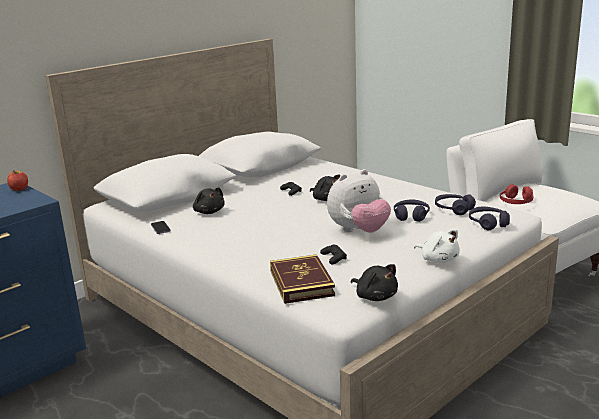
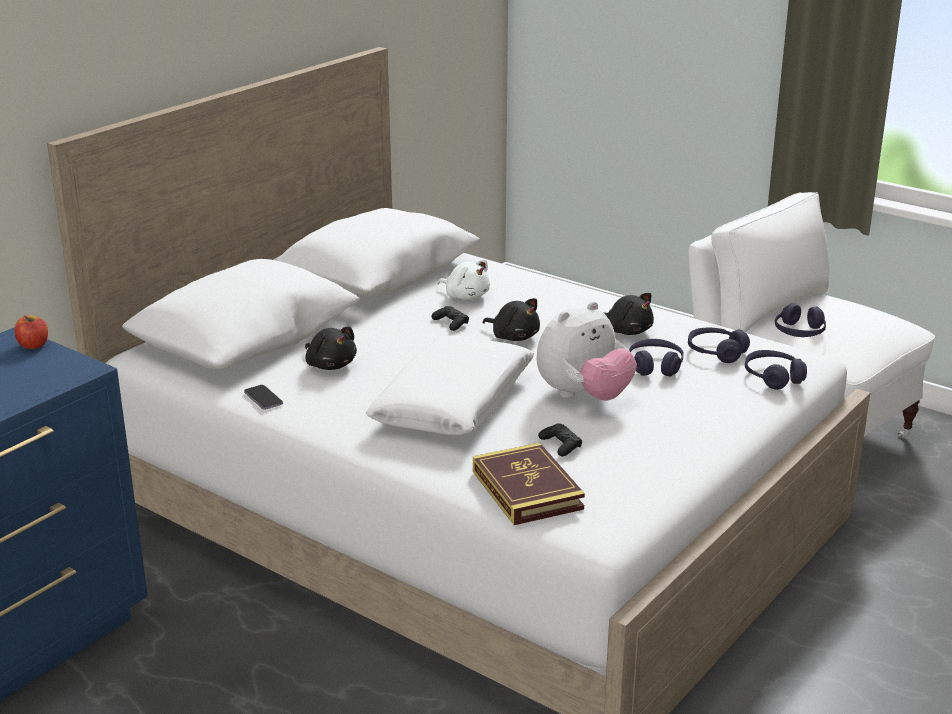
camera: 10 degrees left, 5 degrees up
black plush toy [351,264,398,301] -> black plush toy moved to [603,293,654,335]
white plush toy [414,230,460,263] -> white plush toy moved to [438,260,490,300]
red headphones [500,184,534,204] -> purple headphones [775,303,826,337]
none -> white pillow [366,335,535,435]

